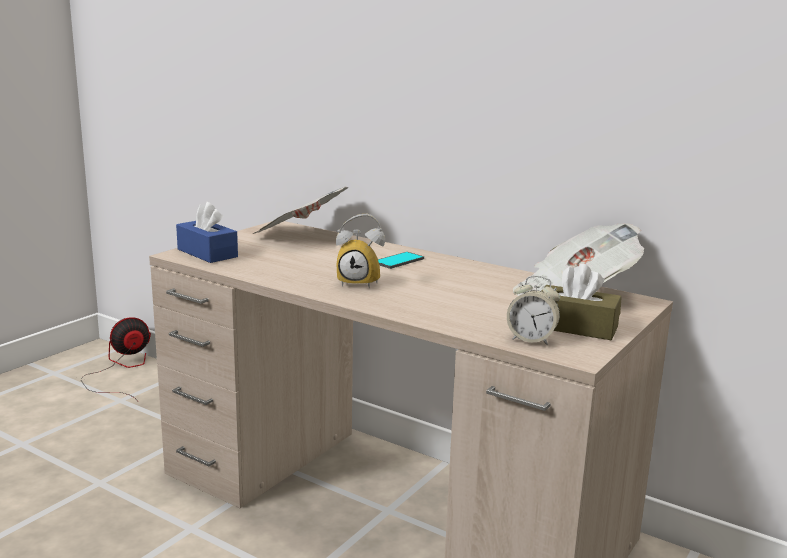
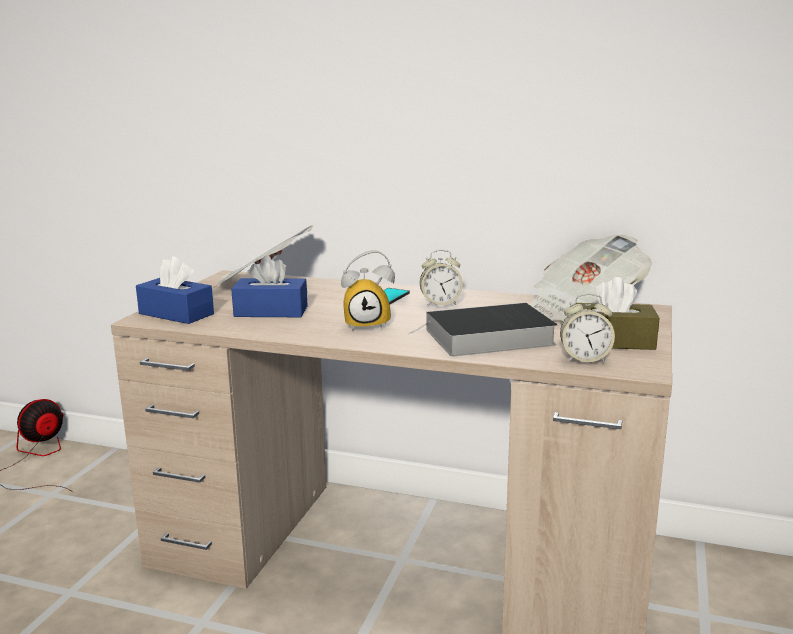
camera: 15 degrees left, 0 degrees up
none -> blue tissue box [231,255,307,317]
none -> book [409,303,558,356]
none -> alarm clock [420,250,463,307]

